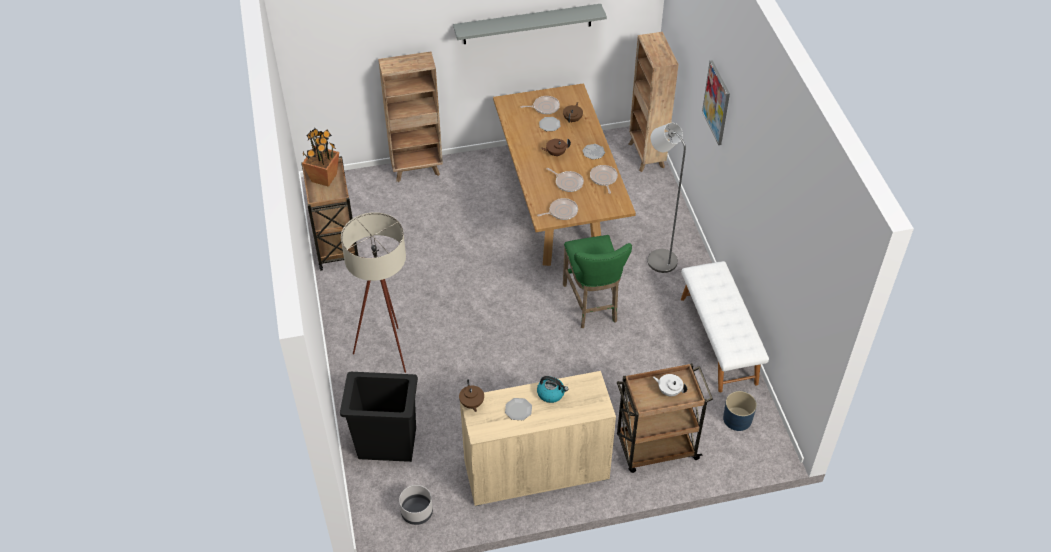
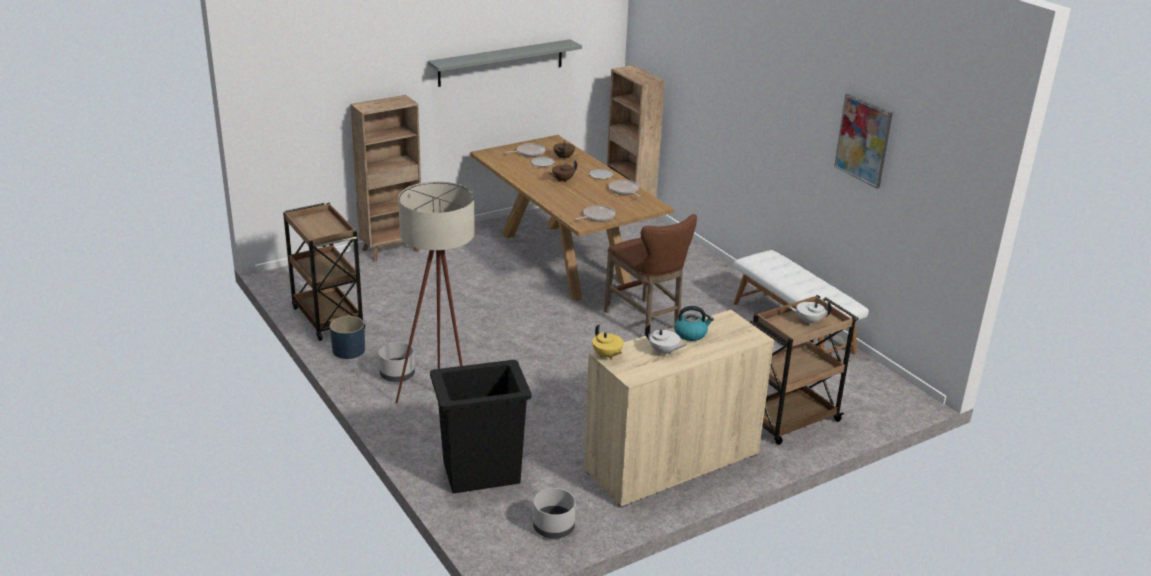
camera: 20 degrees left, 20 degrees down
potted plant [302,128,339,187] -> none
brown teapot [459,379,484,412] -> yellow teapot [592,324,624,360]
plate [505,398,532,420] -> white teapot [645,324,687,355]
frying pan [547,168,584,192] -> none
green stool [563,235,632,328] -> brown stool [604,214,697,336]
grey floor lamp [648,123,686,273] -> none
picture [702,60,730,145] -> picture moved to [834,93,893,188]
blue planter [723,391,757,431] -> blue planter moved to [330,316,365,359]
none -> grey planter [379,342,415,382]

